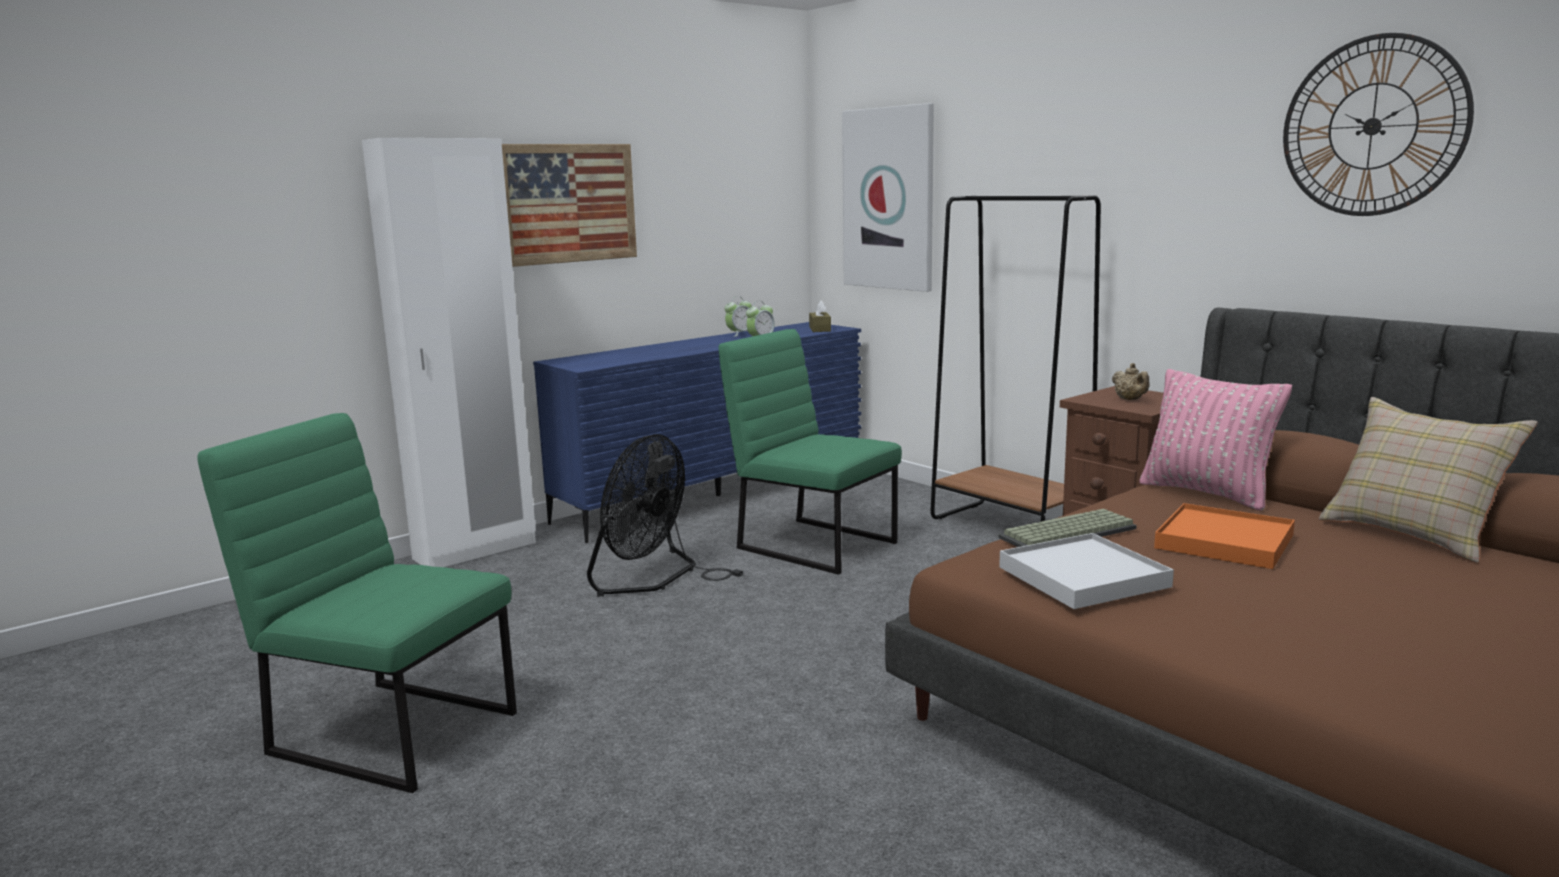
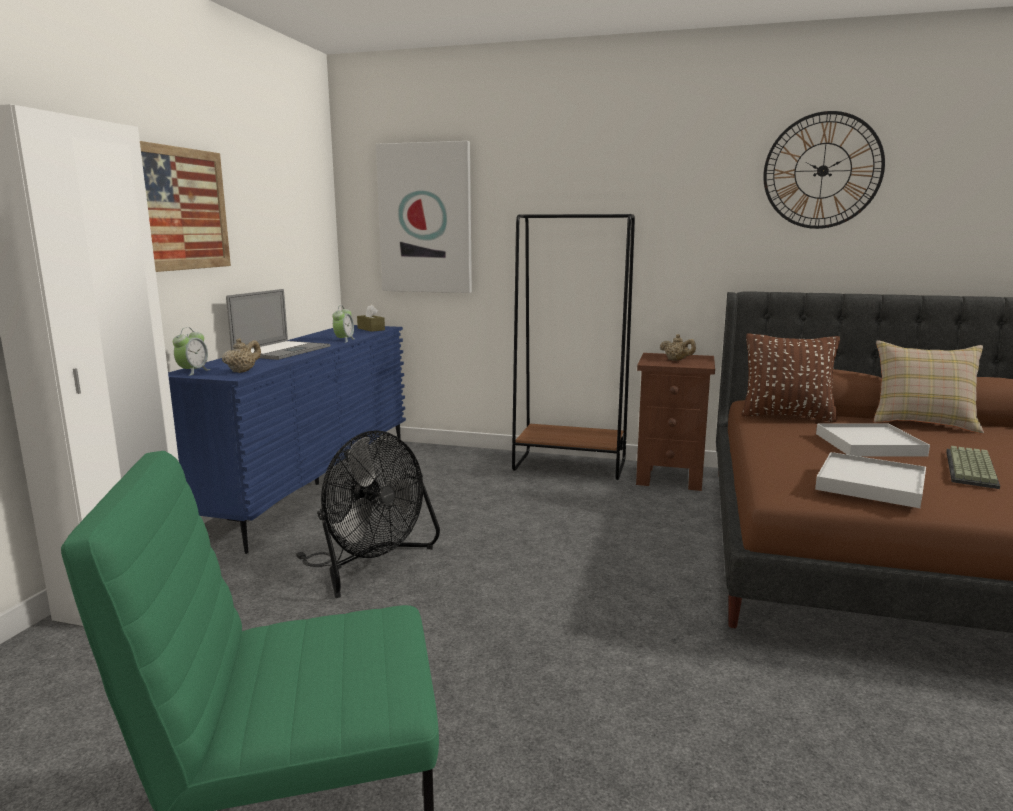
camera: 35 degrees left, 0 degrees up
black fan [587,434,744,597] -> black fan turned 135 degrees counterclockwise [296,431,440,598]
green chair [719,329,902,575] -> none
alarm clock [725,296,752,337] -> alarm clock moved to [173,327,210,376]
keyboard [999,509,1137,547] -> keyboard moved to [946,446,1000,489]
pink pillow [1140,369,1292,511] -> brown pillow [741,333,840,422]
orange tray [1154,503,1295,569] -> white tray [816,423,930,457]
none -> beige teapot [222,338,261,373]
none -> laptop [226,289,330,360]

